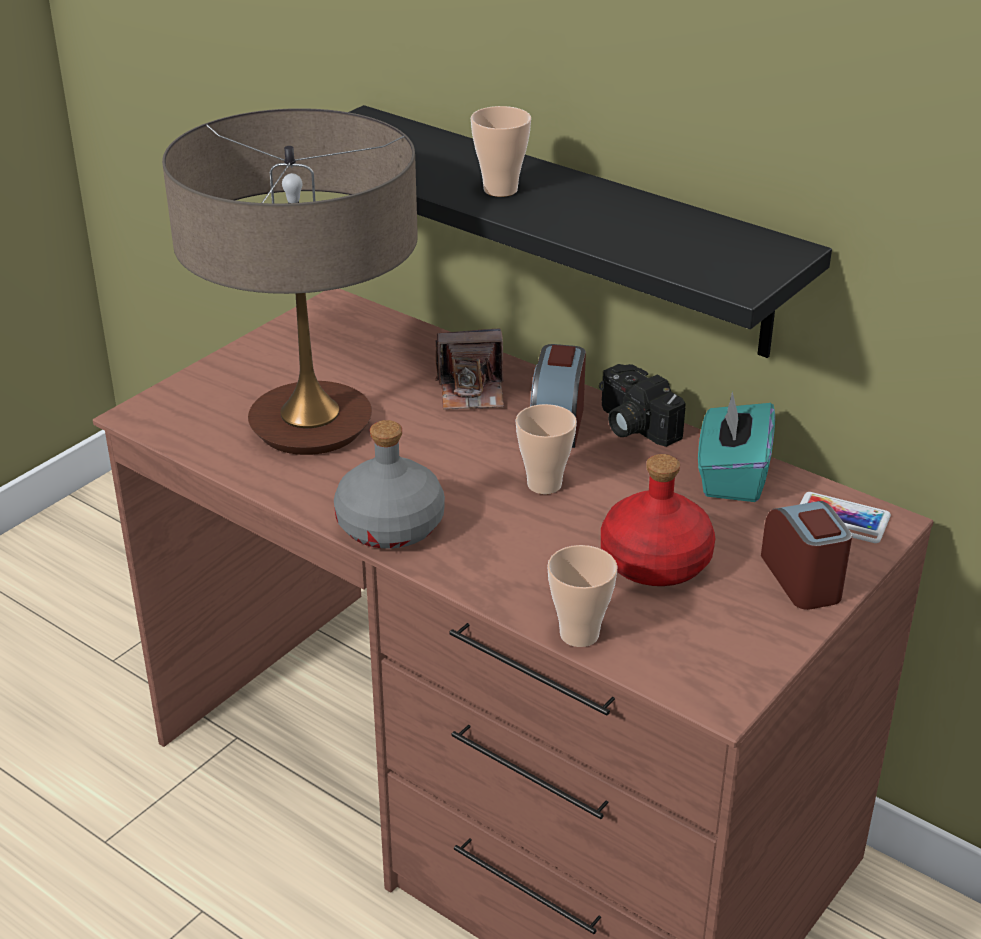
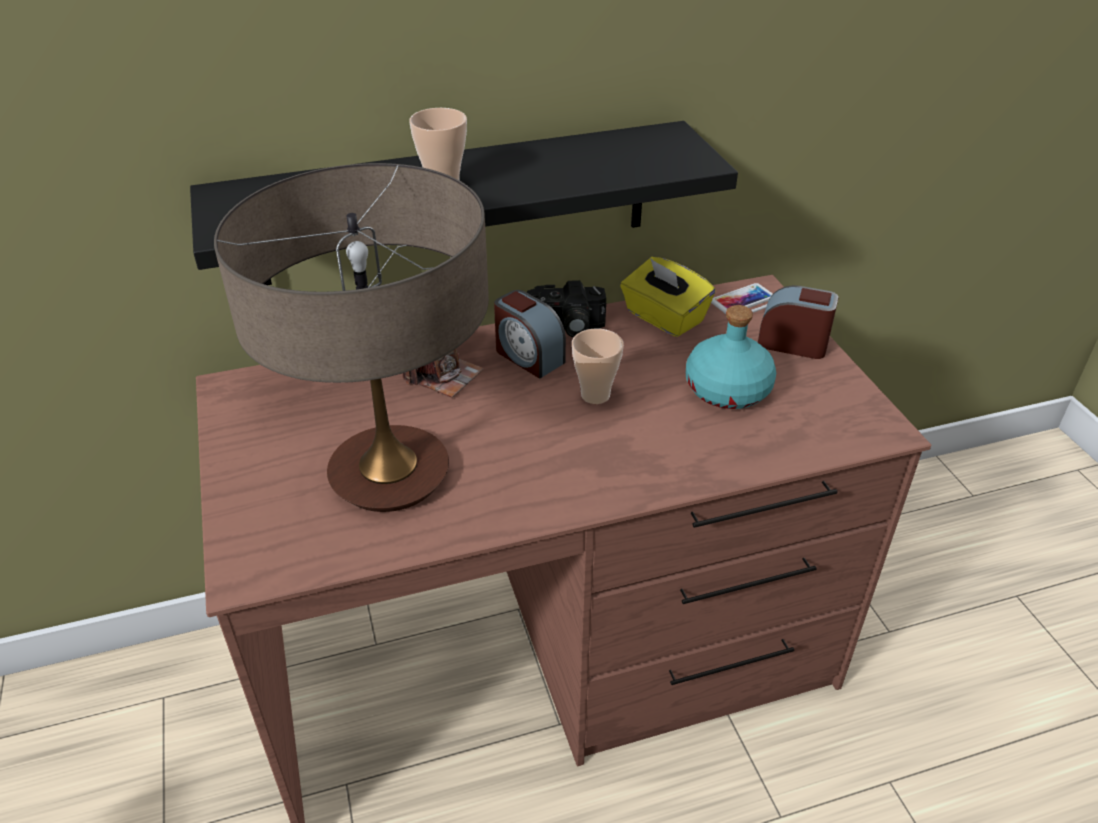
camera: 55 degrees left, 5 degrees up
grey bottle [334,420,445,549] -> none
cup [547,545,618,647] -> none
red bottle [601,454,715,586] -> turquoise bottle [686,305,776,409]
turquoise tissue box [698,392,775,502] -> yellow tissue box [620,257,716,337]

